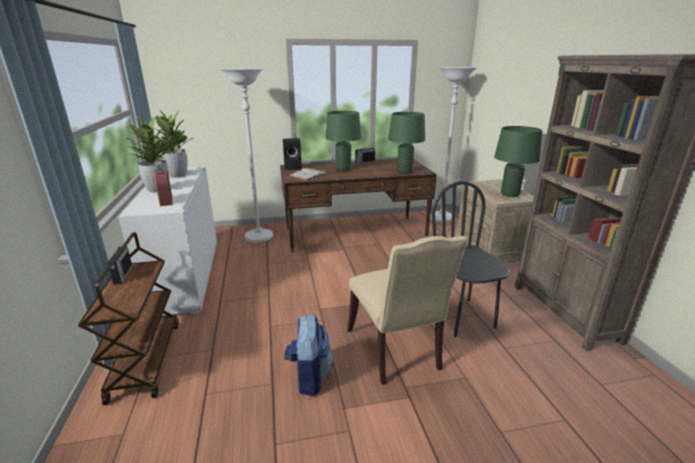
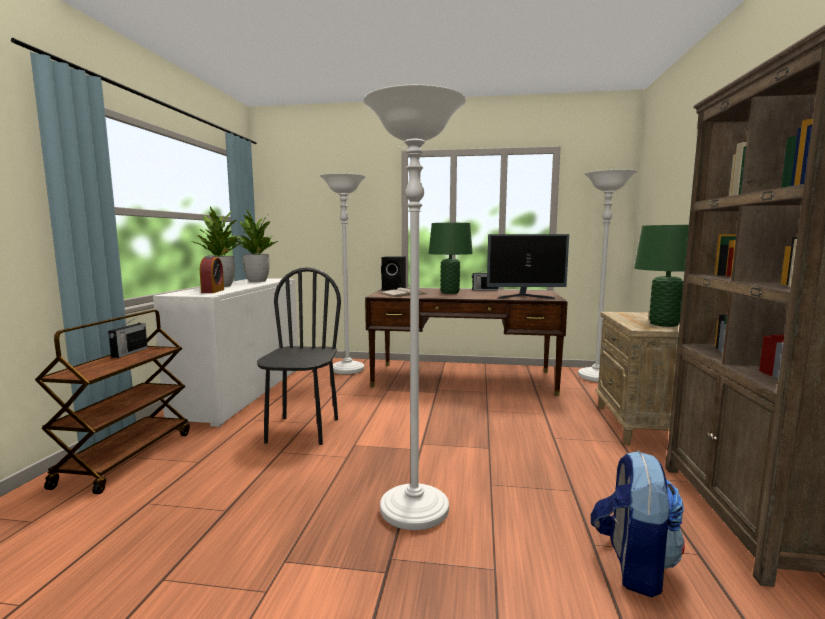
camera: 20 degrees right, 15 degrees down
backpack [284,314,334,396] -> backpack moved to [591,451,685,597]
beige chair [347,236,467,385] -> white floor lamp [364,85,466,530]
green table lamp [388,112,425,174] -> monitor [487,234,569,299]
black chair [431,181,510,337] -> black chair moved to [257,267,341,445]

